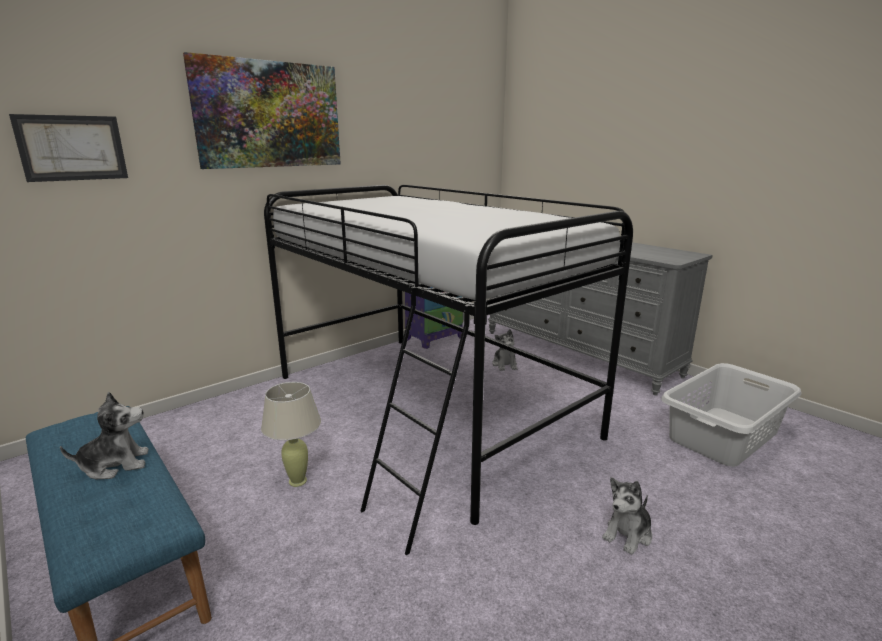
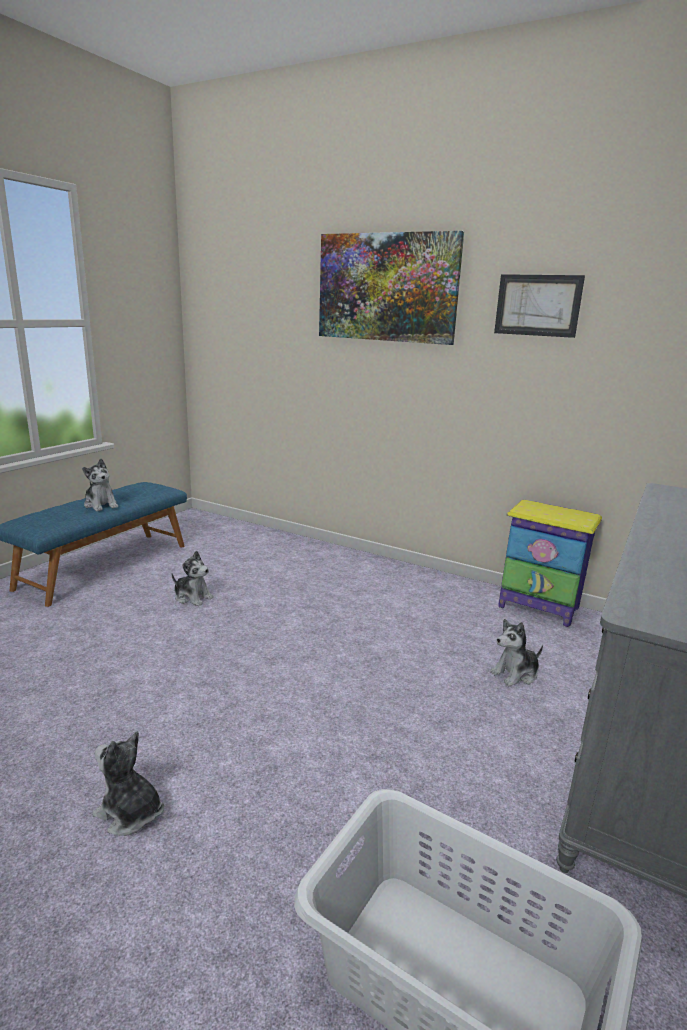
camera: 70 degrees right, 0 degrees up
picture [9,114,128,182] -> picture moved to [494,274,585,338]
beige table lamp [261,382,321,487] -> plush toy [172,551,214,606]
black bed [264,185,633,555] -> none

